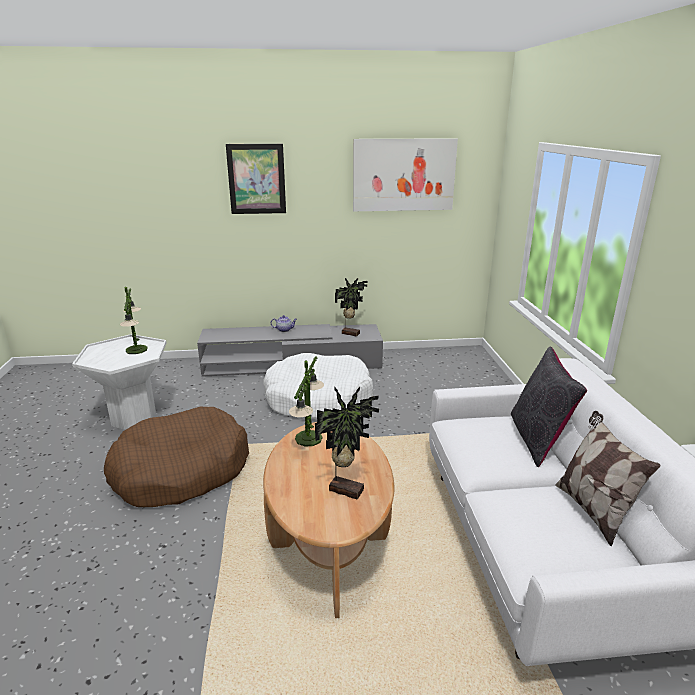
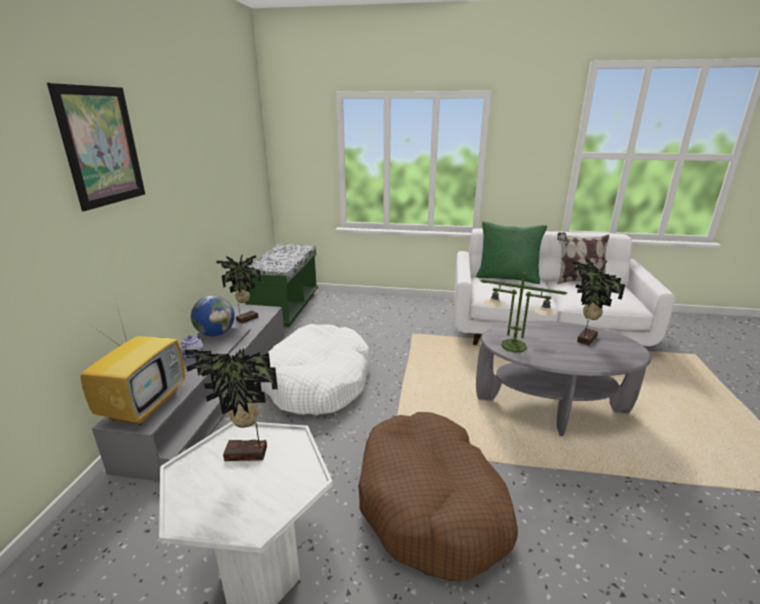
camera: 75 degrees left, 0 degrees up
table lamp [120,286,147,354] -> potted plant [185,347,278,461]
brown coffee table [263,422,395,618] -> grey coffee table [476,321,651,436]
picture [353,138,458,211] -> none
black pillow [511,346,587,467] -> green pillow [476,221,547,284]
none -> television [80,302,185,425]
none -> globe [191,295,235,336]
none -> green bench [245,244,318,327]

